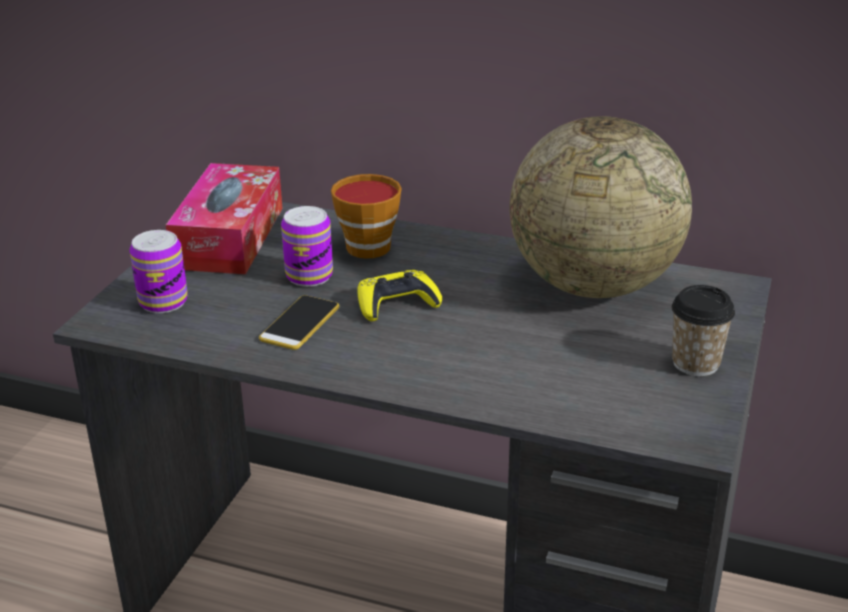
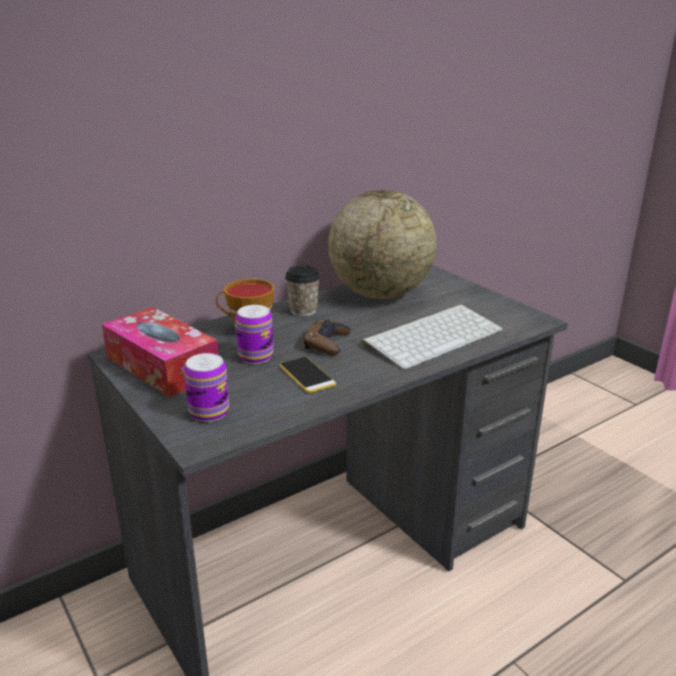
camera: 55 degrees left, 5 degrees down
yellow game controller [357,270,442,321] -> brown game controller [304,319,351,355]
cup [672,285,735,376] -> cup moved to [285,265,320,316]
none -> keyboard [361,305,503,370]

